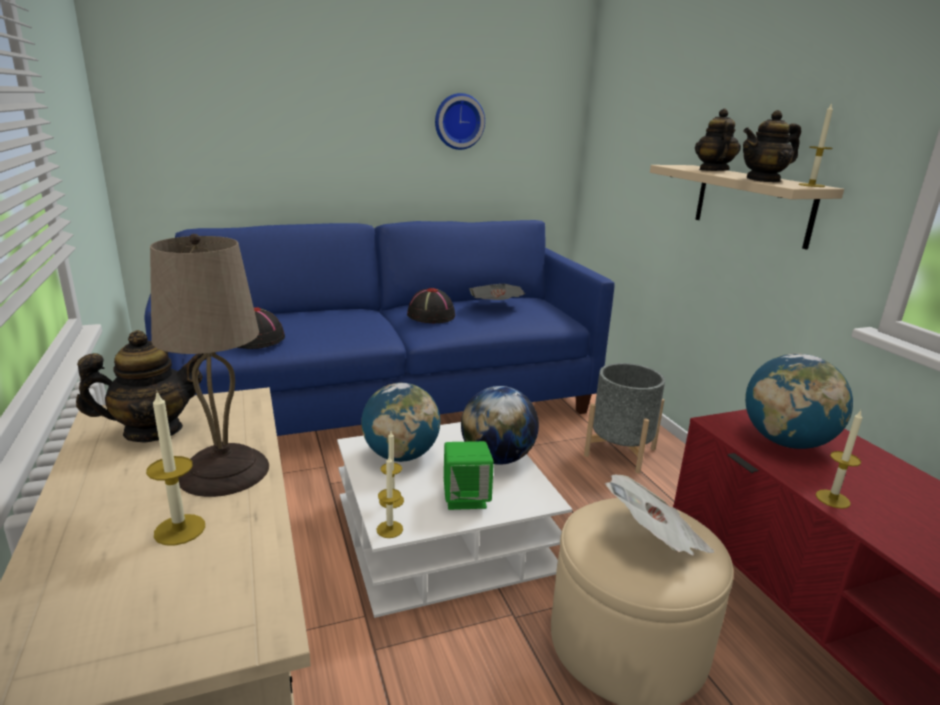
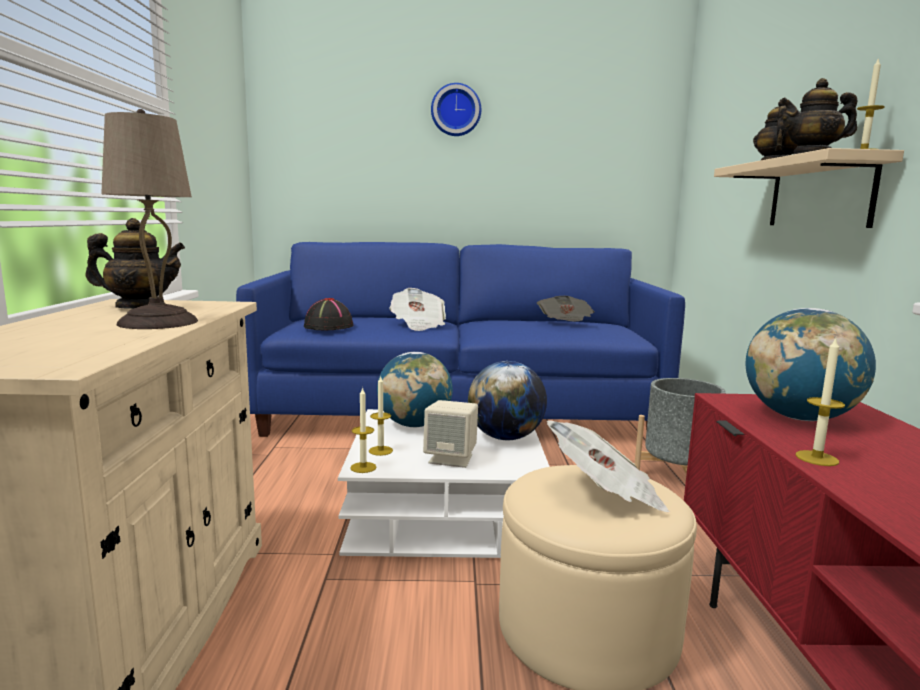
camera: 20 degrees right, 10 degrees down
candle [146,392,205,546] -> none
black hat [407,288,455,323] -> none
wall clock [435,93,485,150] -> wall clock moved to [431,83,481,136]
green speaker [444,441,494,510] -> beige speaker [423,400,478,468]
none -> newspaper [389,288,446,331]

